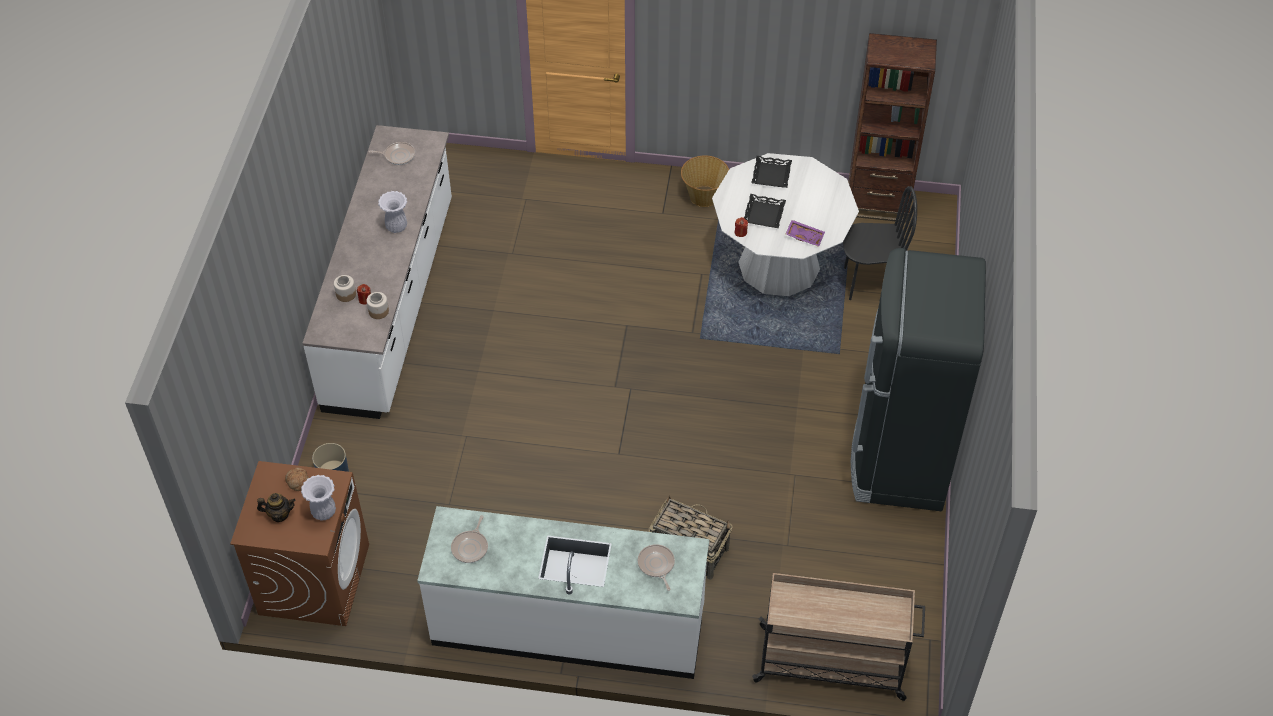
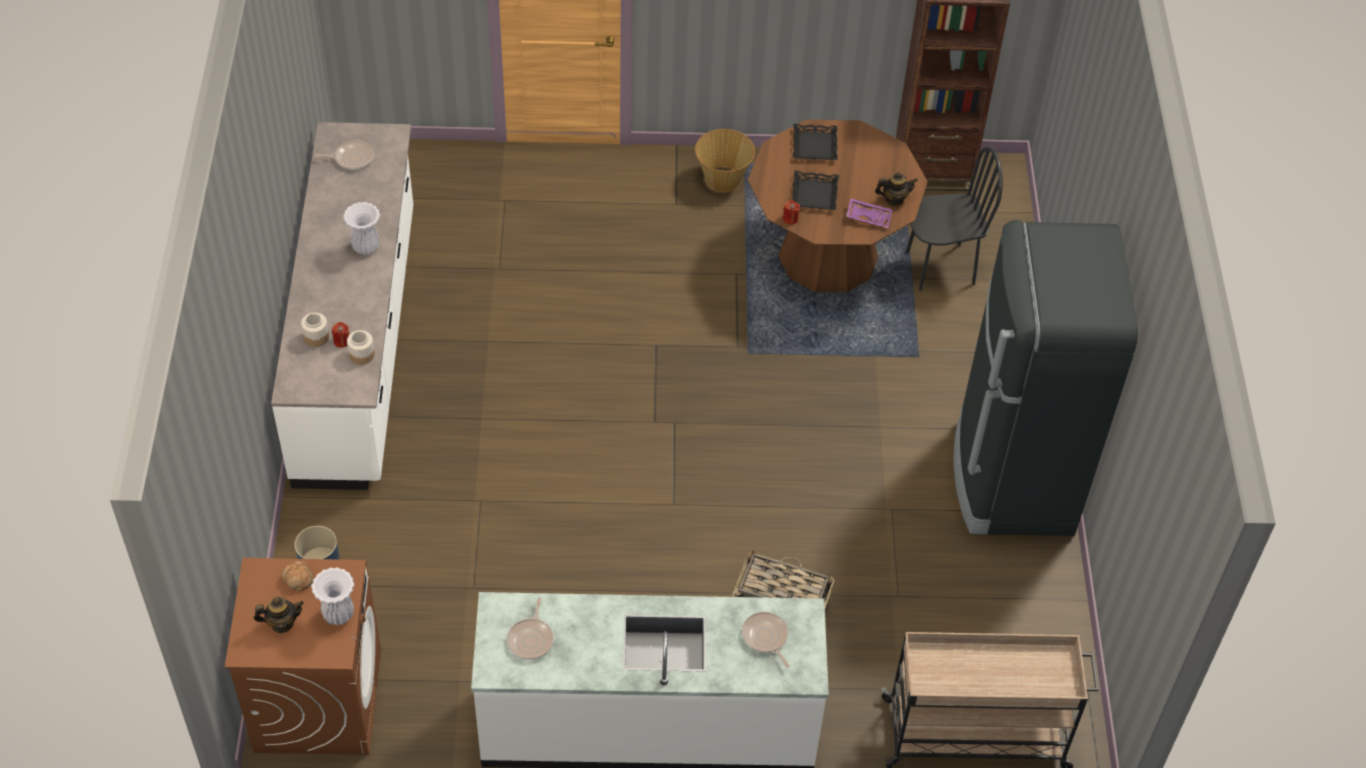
camera: 10 degrees left, 0 degrees up
white dining table [712,153,859,296] -> brown dining table [748,120,928,292]
none -> teapot [875,172,918,206]

